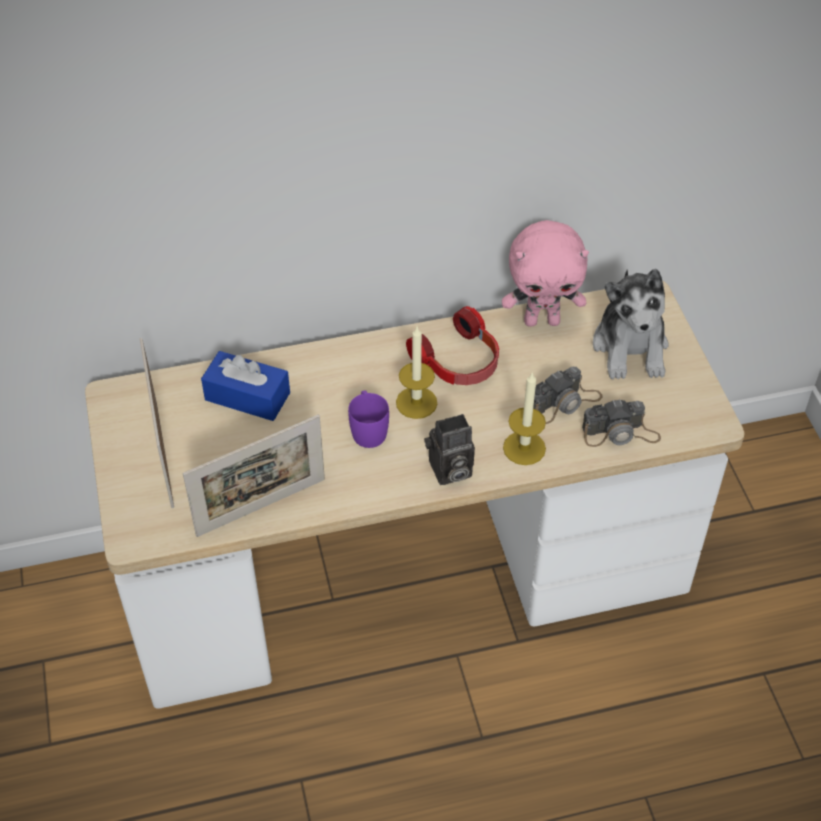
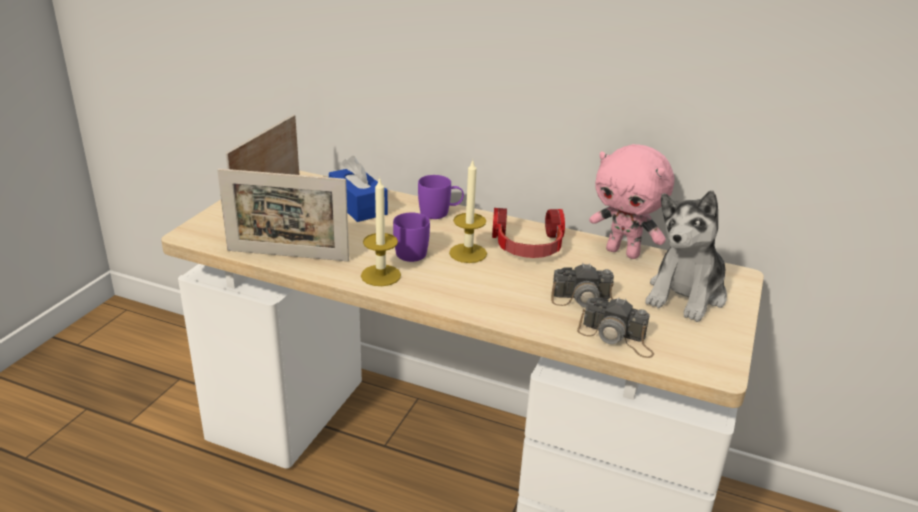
camera: 35 degrees right, 20 degrees down
camera [424,414,475,485] -> none
candle [503,372,546,465] -> candle moved to [361,177,401,286]
none -> purple mug [418,175,464,219]

